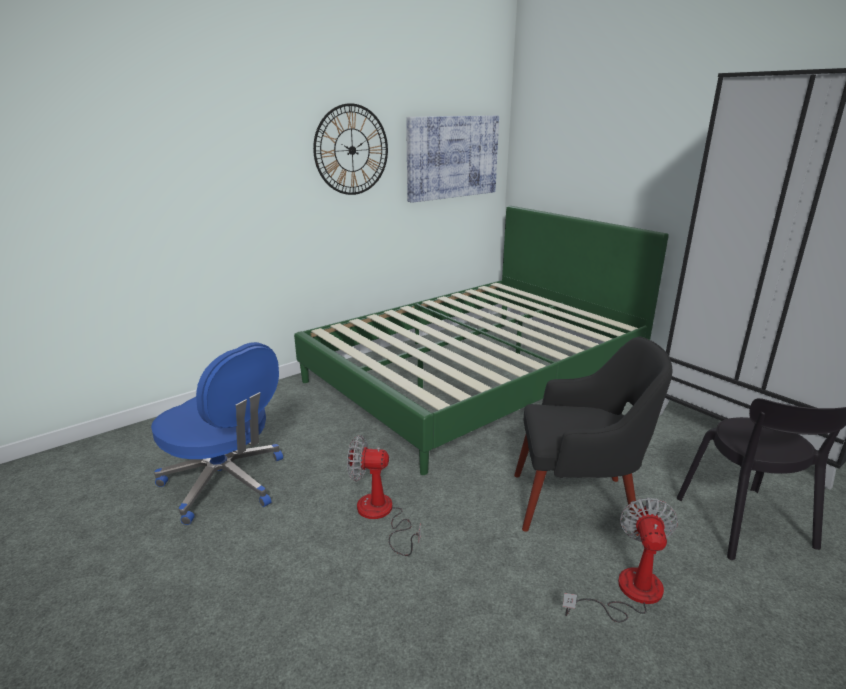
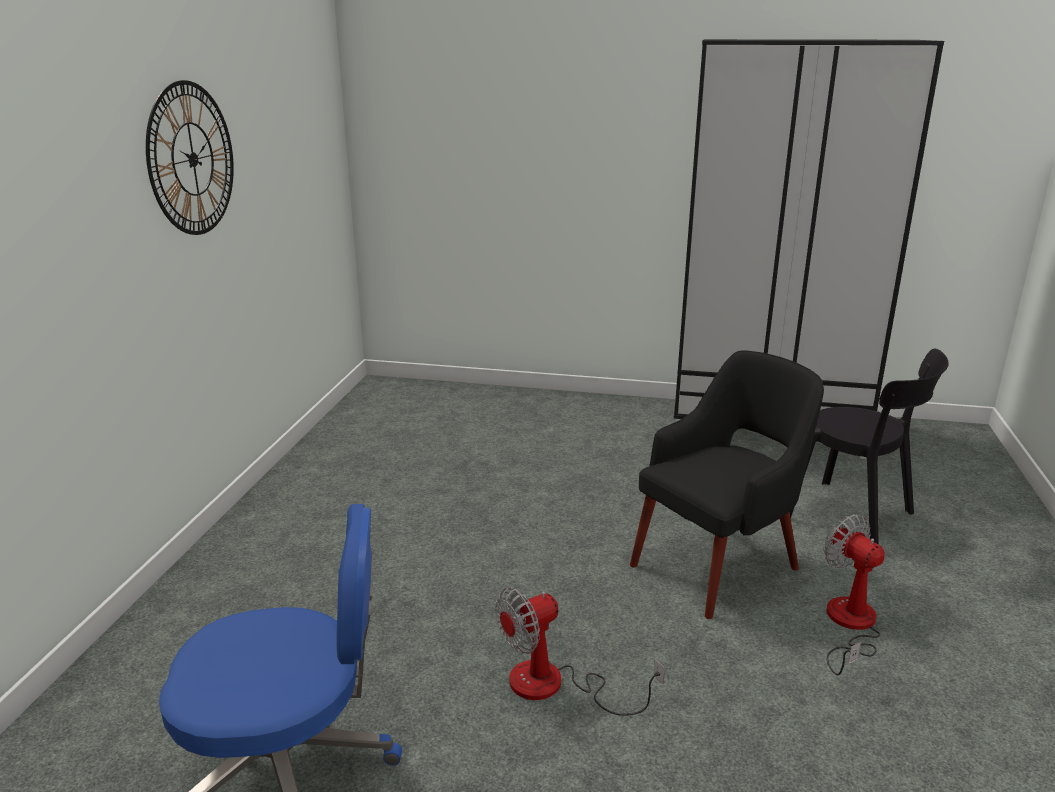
camera: 40 degrees left, 0 degrees up
green bed [294,206,669,475] -> none
picture [406,116,499,203] -> none

